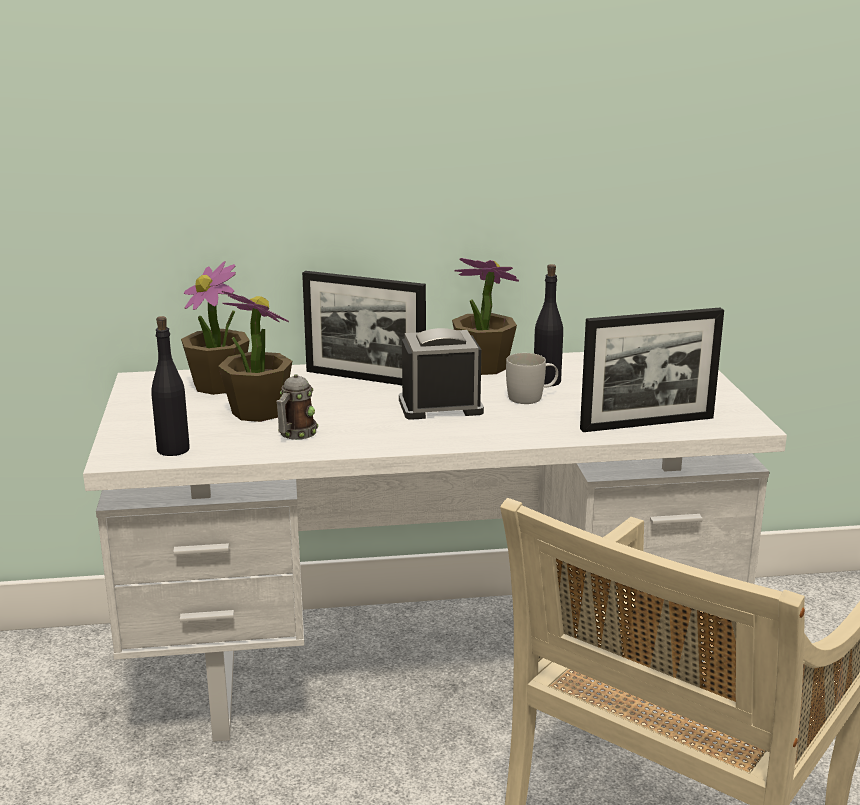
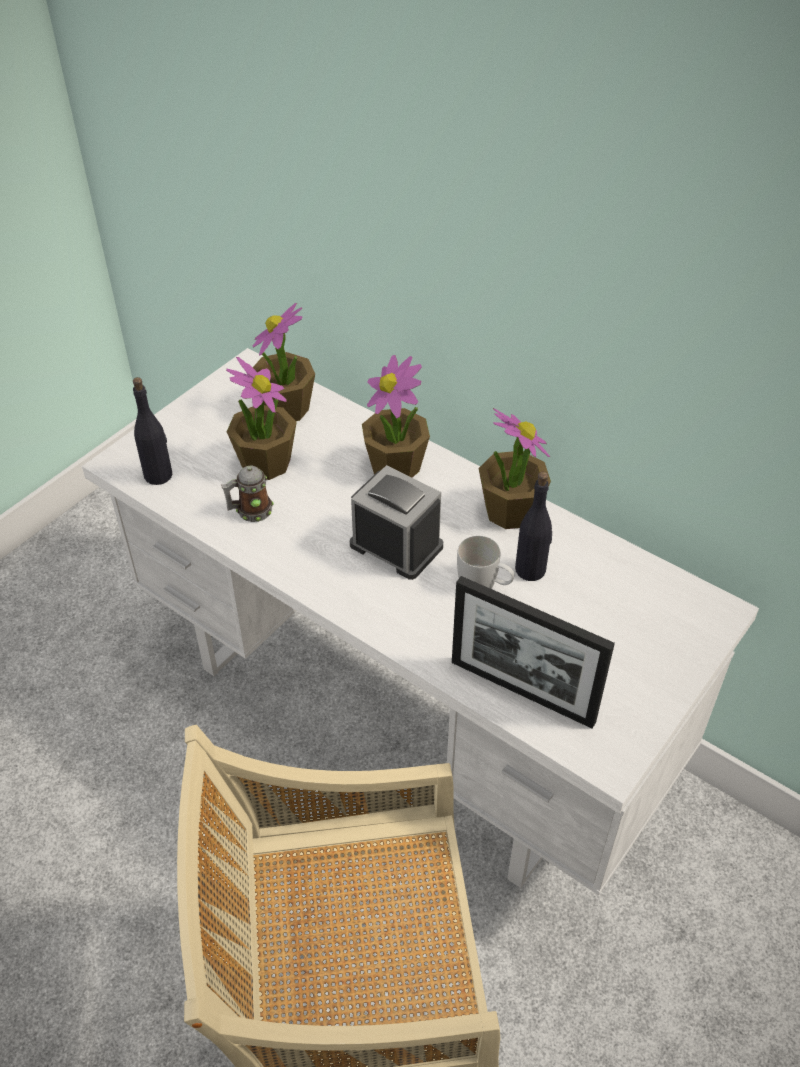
camera: 45 degrees right, 25 degrees up
picture frame [302,271,426,385] -> potted plant [362,355,430,478]

